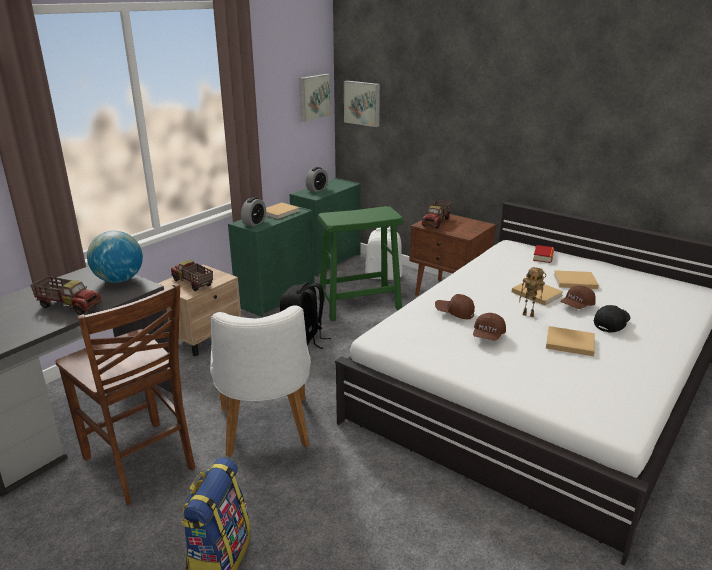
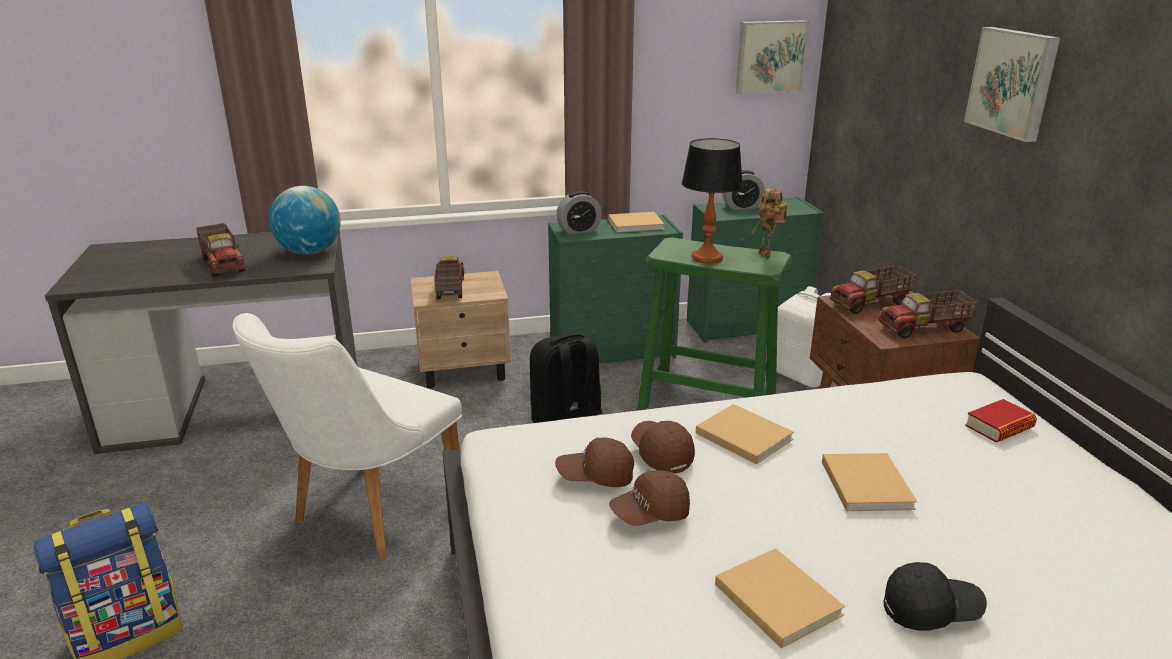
camera: 40 degrees right, 0 degrees up
brown chair [55,283,195,506] -> none
picture [344,81,380,127] -> picture moved to [964,27,1060,142]
toy robot [519,267,546,317] -> toy robot moved to [751,188,788,258]
beige book [554,270,599,289] -> beige book moved to [695,404,794,464]
brown cap [560,286,596,309] -> brown cap moved to [555,438,634,487]
none -> table lamp [682,138,743,264]
none -> toy truck [879,290,978,339]

